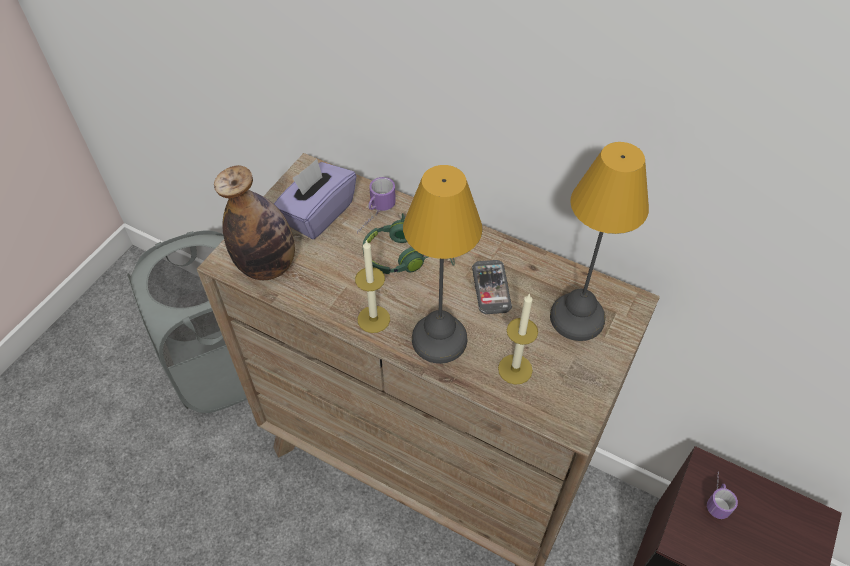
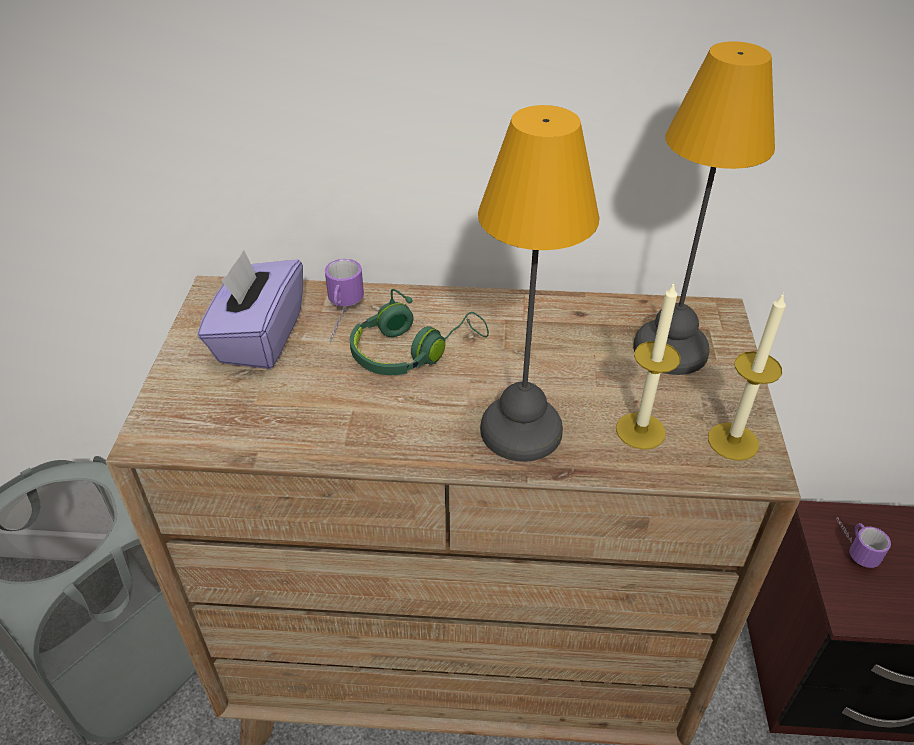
camera: 25 degrees left, 10 degrees down
bottle [214,165,295,280] -> none
candle [355,240,390,333] -> candle moved to [708,292,786,461]
phone [472,260,512,314] -> none

